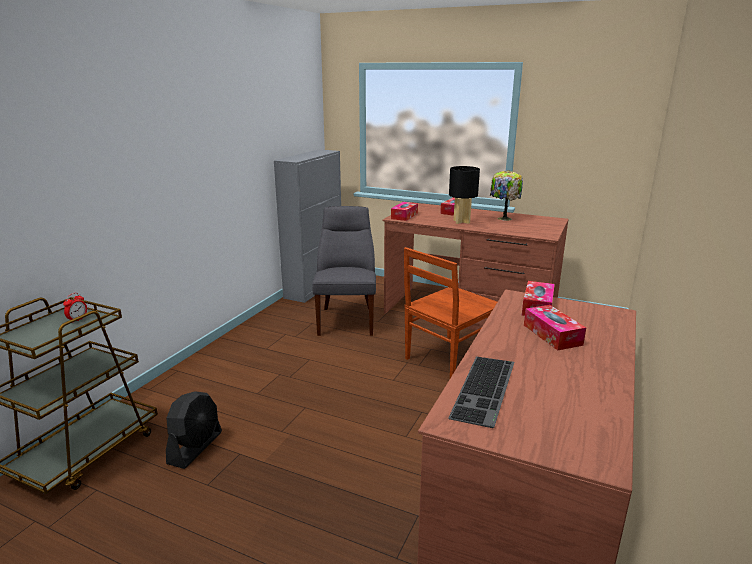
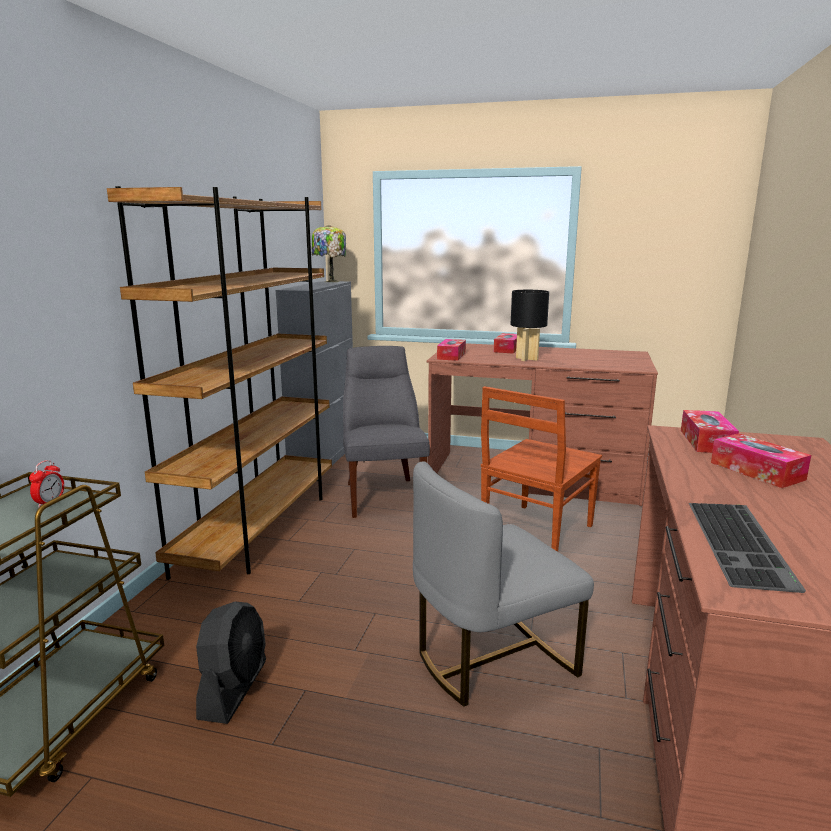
camera: 10 degrees left, 5 degrees down
table lamp [490,170,523,221] -> table lamp moved to [312,225,346,282]
none -> brown bookcase [107,186,332,580]
none -> grey chair [413,461,594,707]

